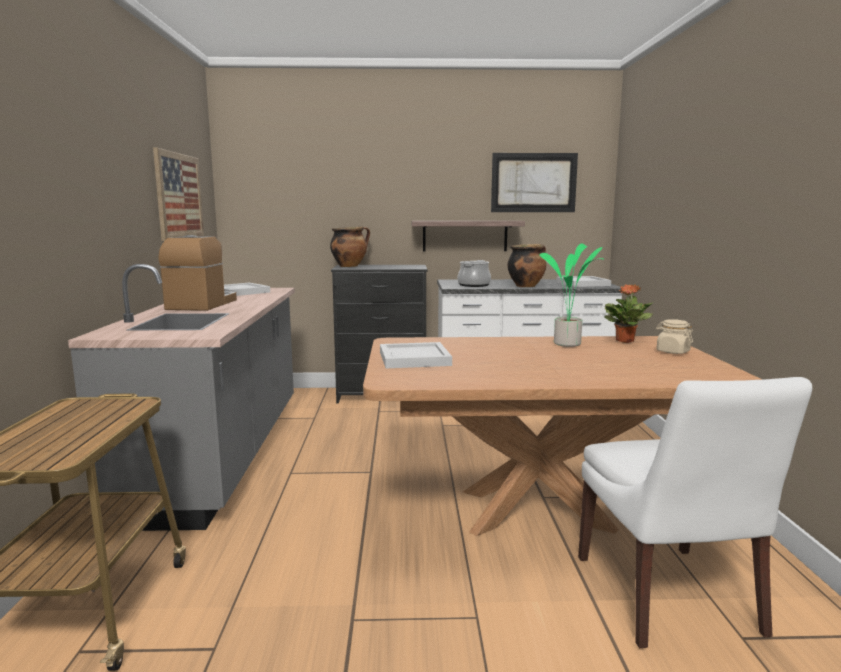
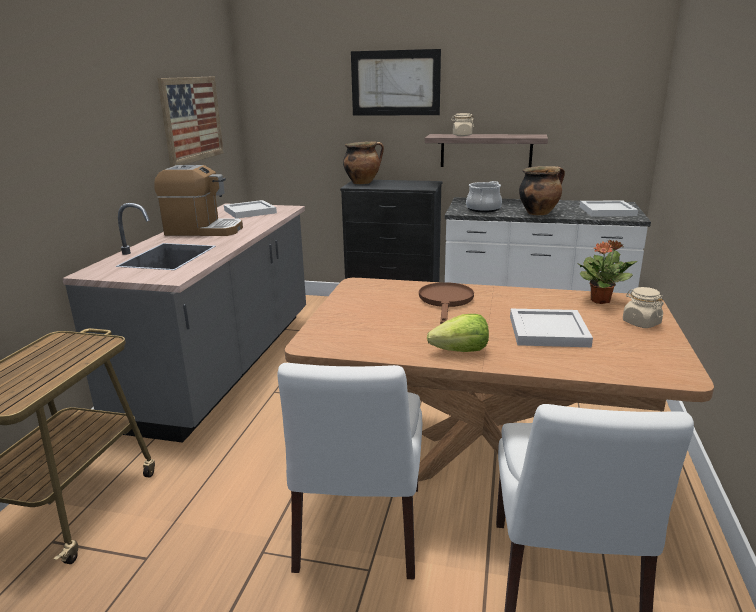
camera: 15 degrees right, 10 degrees up
coffee machine [159,235,237,311] -> coffee machine turned 75 degrees clockwise [154,165,243,236]
white tray [380,342,452,368] -> white tray moved to [510,309,593,347]
picture [491,153,578,212] -> picture moved to [351,49,441,116]
potted plant [539,243,604,347] -> none
none -> white chair [278,363,422,580]
none -> brown frying pan [419,282,474,324]
none -> lettuce [427,314,489,352]
none -> beige jar [451,113,474,136]

